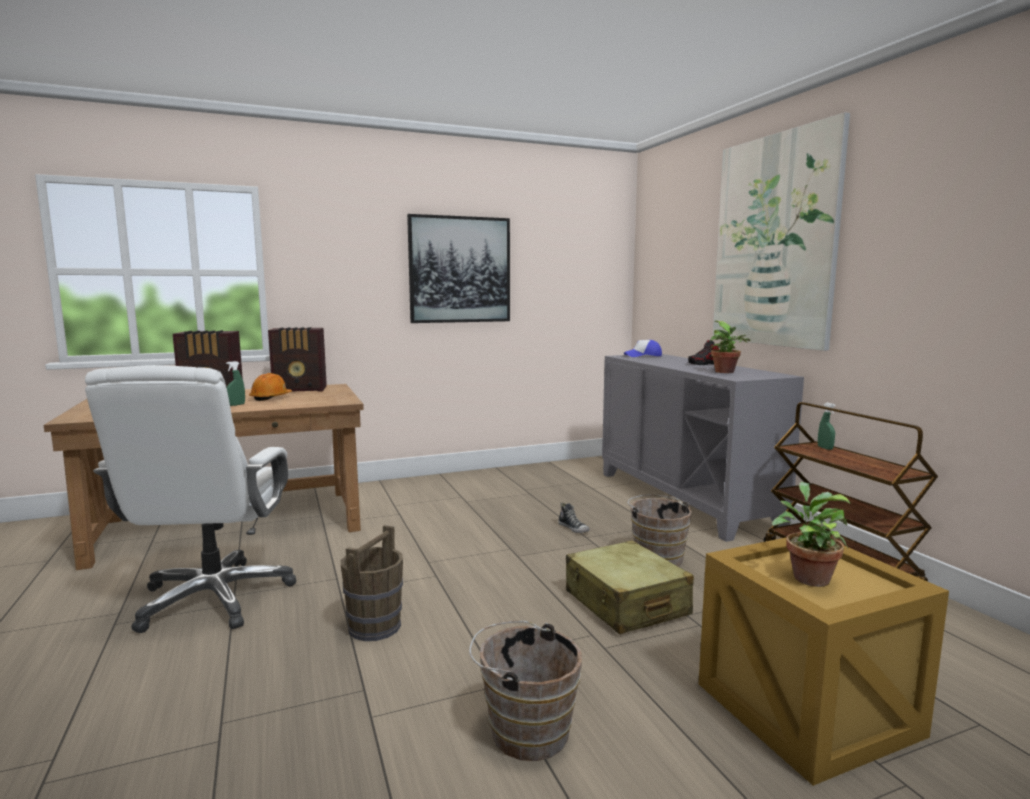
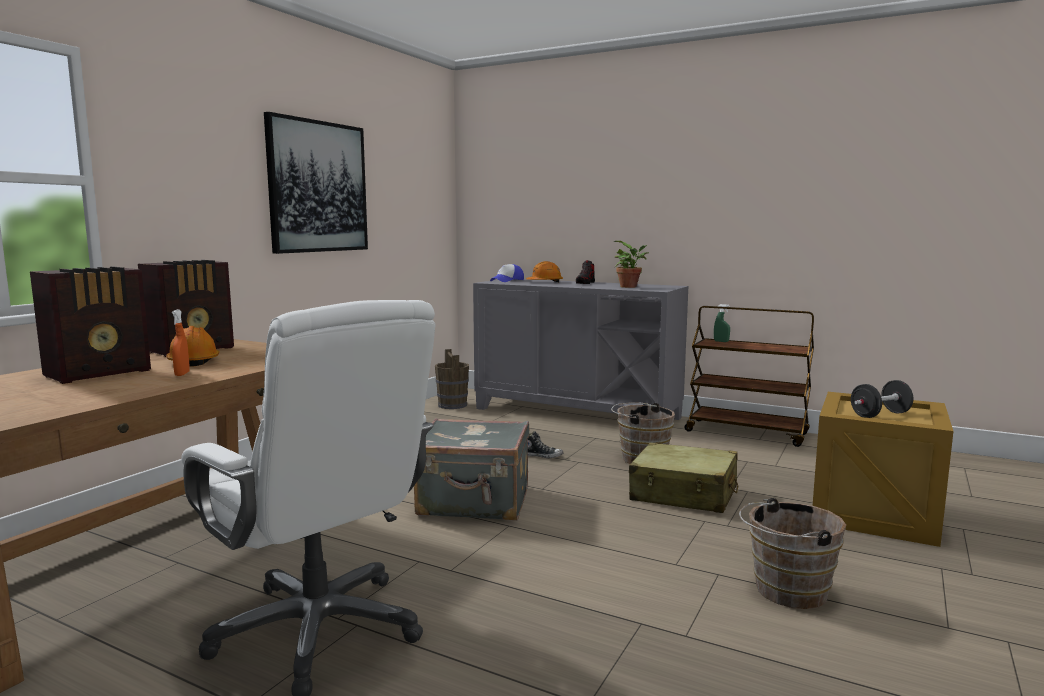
camera: 40 degrees left, 0 degrees up
green spray bottle [226,361,245,406] -> orange spray bottle [172,309,189,376]
brown bucket [341,525,403,641] -> brown bucket moved to [435,349,469,409]
picture [713,112,850,351] -> none
potted plant [772,482,851,587] -> black dumbbell [851,380,913,418]
none -> grey suitcase [414,418,529,520]
none -> orange hard hat [526,261,563,282]

